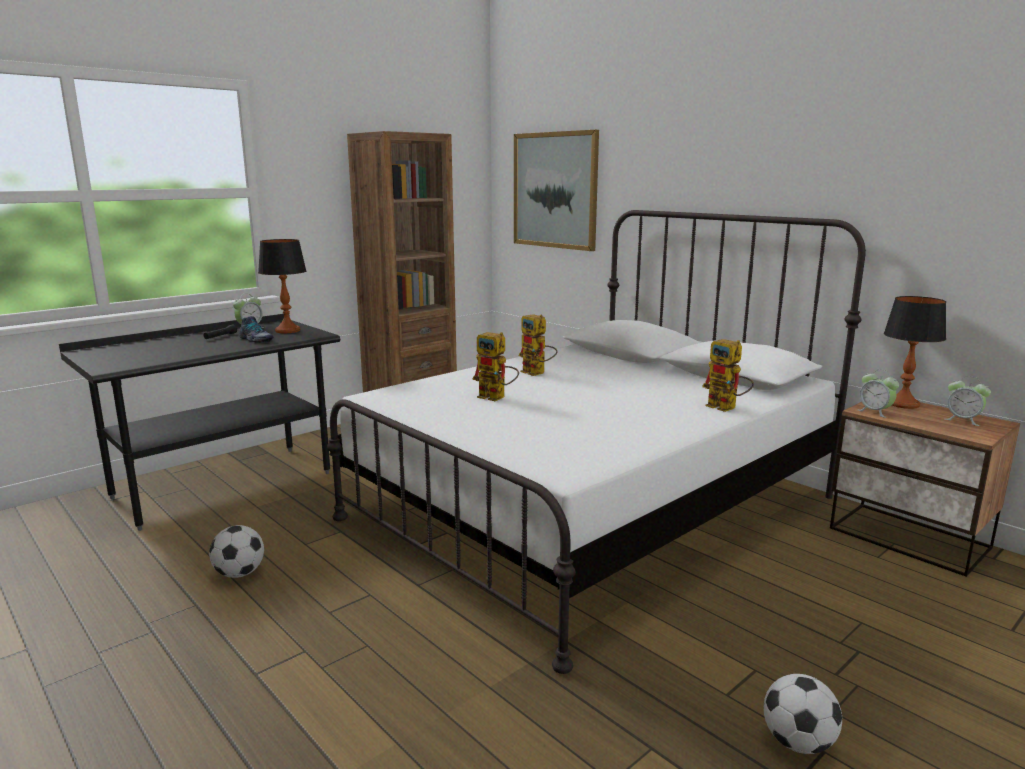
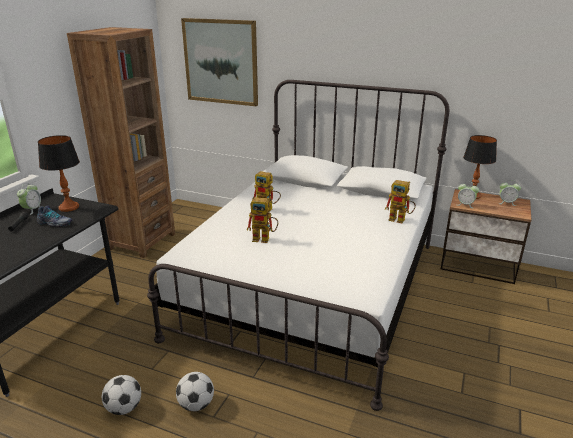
camera: 25 degrees left, 10 degrees up
football [763,674,842,754] -> football moved to [176,372,214,411]

